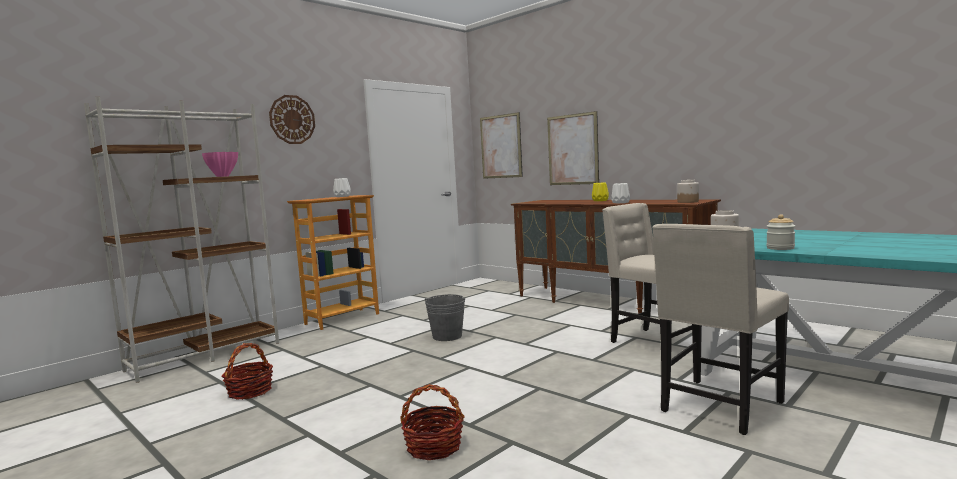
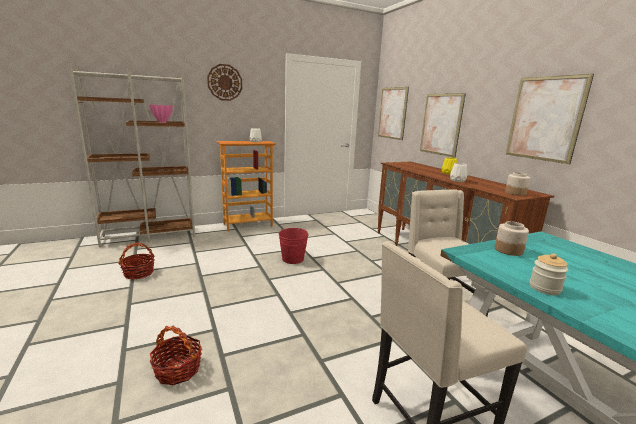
camera: 20 degrees right, 10 degrees up
grey bucket [425,294,465,341] -> red bucket [279,228,309,264]
none -> picture [506,74,594,164]

